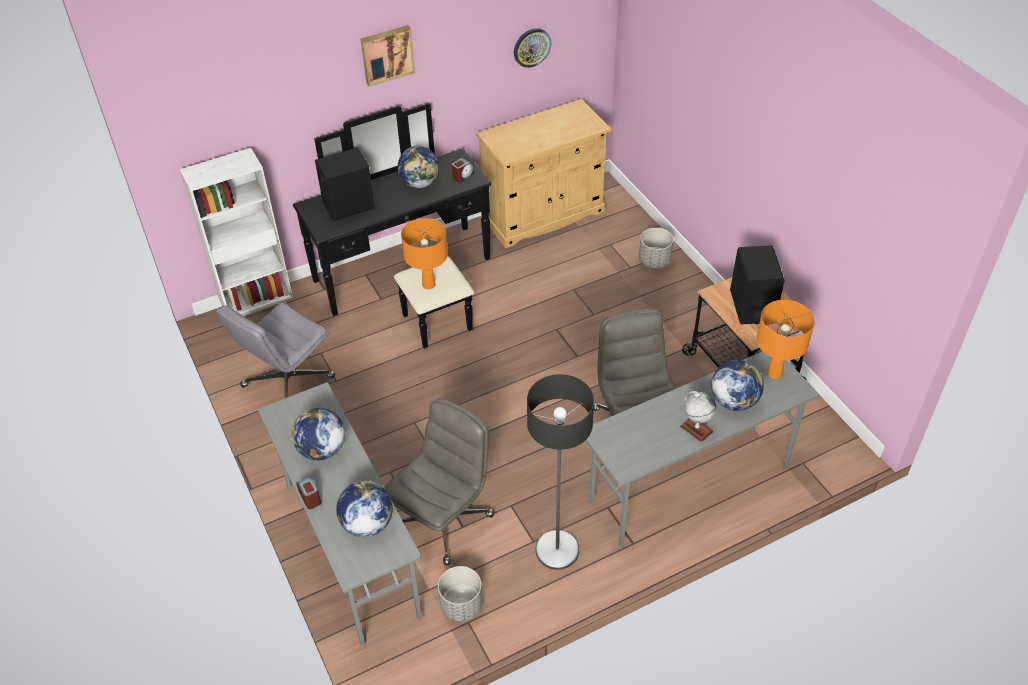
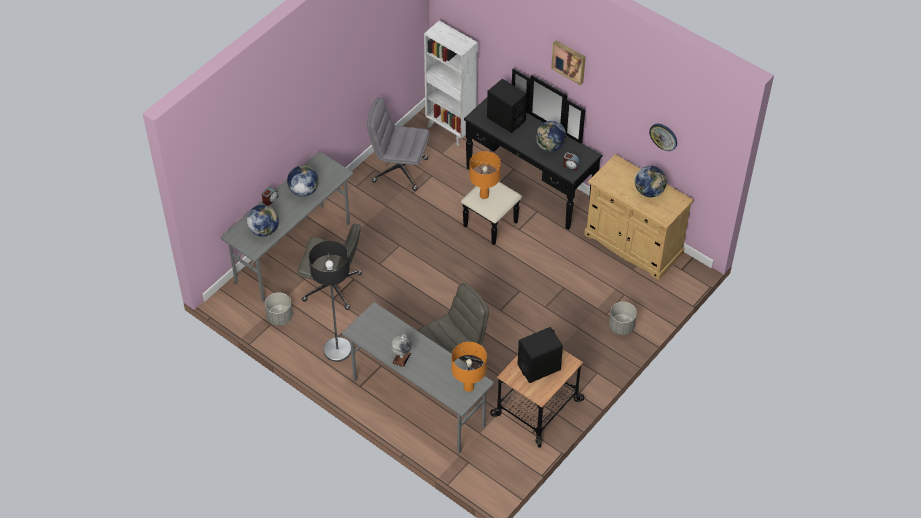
camera: 65 degrees right, 5 degrees up
globe [711,360,764,411] -> globe moved to [635,166,667,198]

